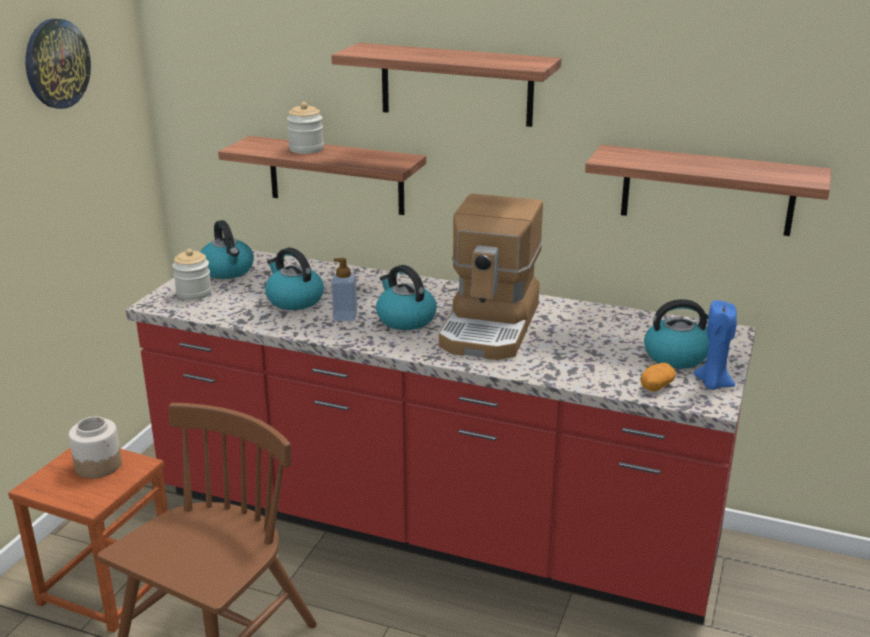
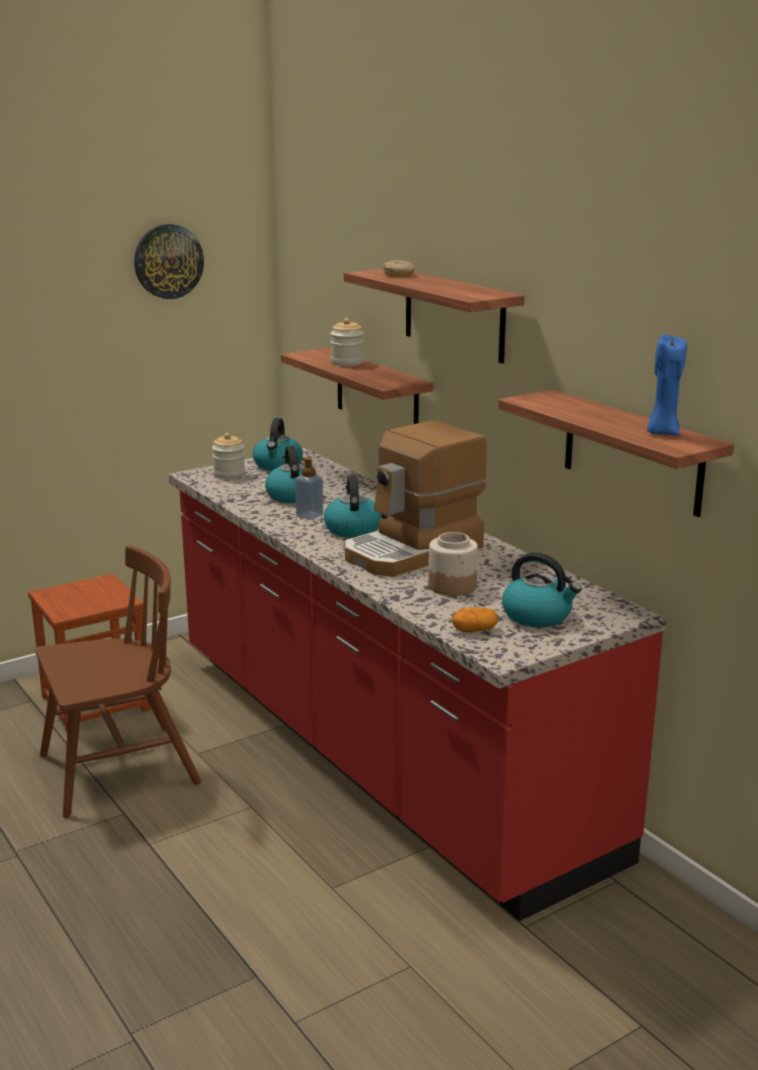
camera: 35 degrees right, 5 degrees down
jar [69,416,122,478] -> jar moved to [429,532,478,596]
blue candle [694,300,737,390] -> blue candle moved to [647,335,687,435]
none -> donut [383,260,415,277]

